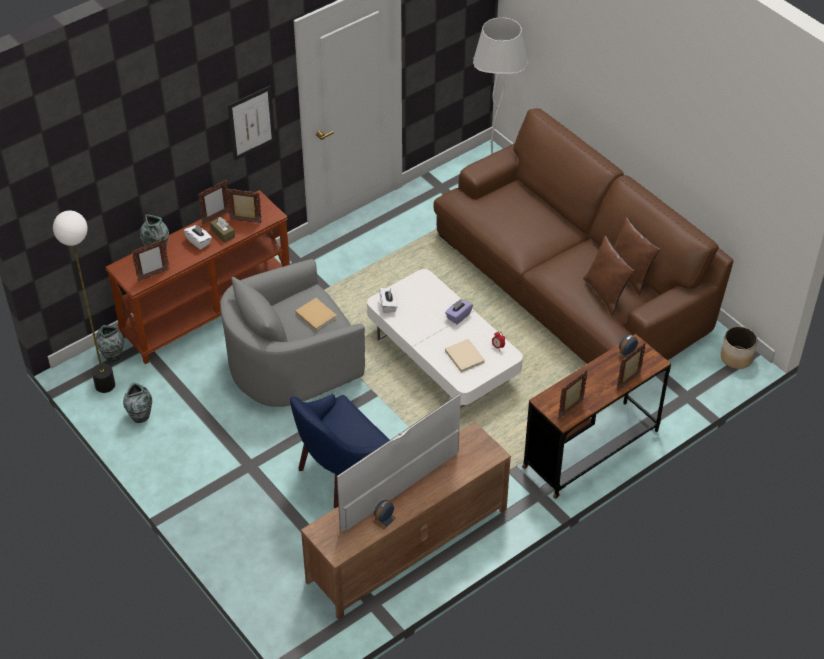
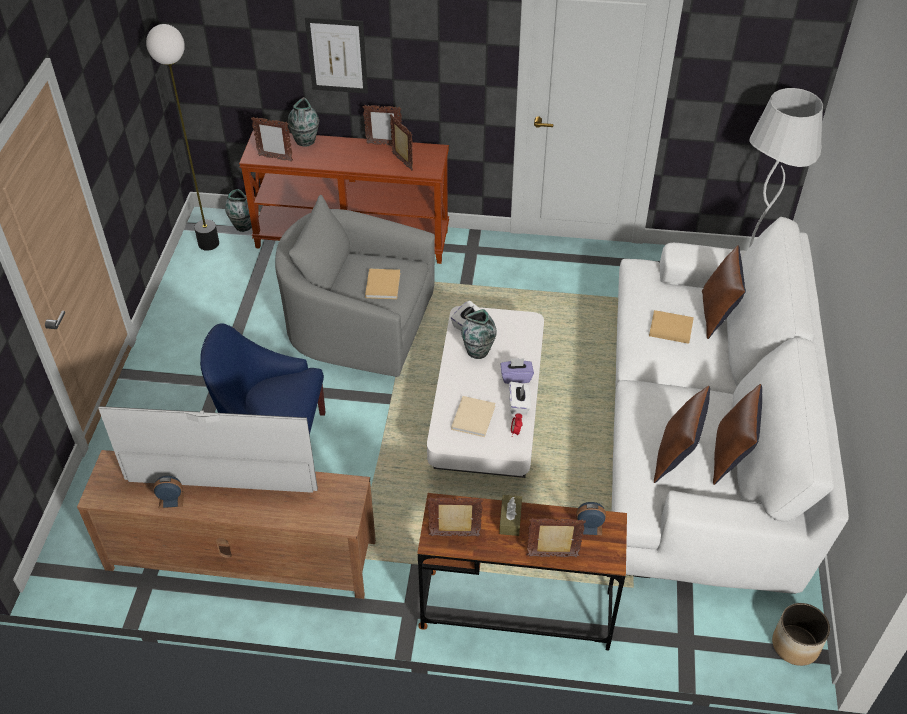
camera: 45 degrees right, 0 degrees up
vase [123,383,152,423] -> vase moved to [461,309,497,359]
white tissue box [184,224,212,250] -> white tissue box moved to [509,382,531,414]
brown tissue box [210,217,235,243] -> brown tissue box moved to [499,495,522,536]
picture [228,85,276,161] -> picture moved to [305,17,368,94]
brown sofa [433,108,734,364] -> white sofa [612,217,849,594]
none -> beige book [649,310,694,344]
none -> brown pillow [702,245,746,339]

